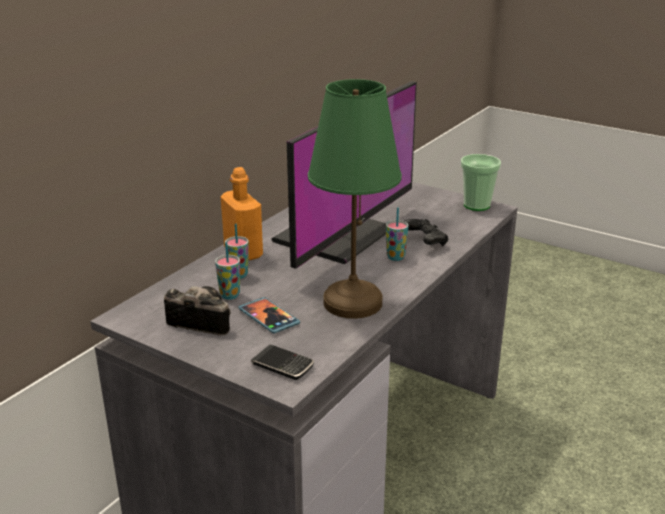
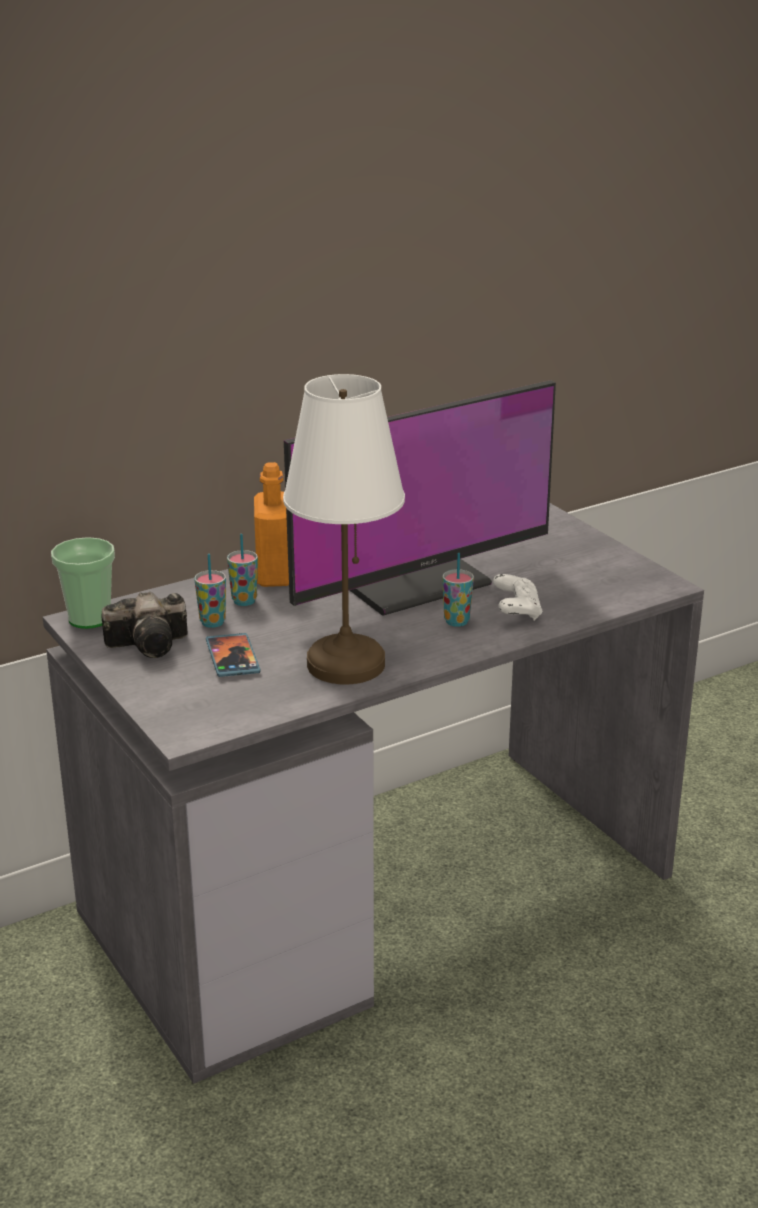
camera: 25 degrees right, 0 degrees up
camera [164,286,230,335] -> camera turned 120 degrees clockwise [102,592,187,658]
phone [251,345,314,380] -> none
green table lamp [308,79,402,319] -> white table lamp [283,374,405,684]
black game controller [405,219,448,246] -> white game controller [493,574,542,621]
cup [461,154,501,211] -> cup moved to [51,537,115,629]

